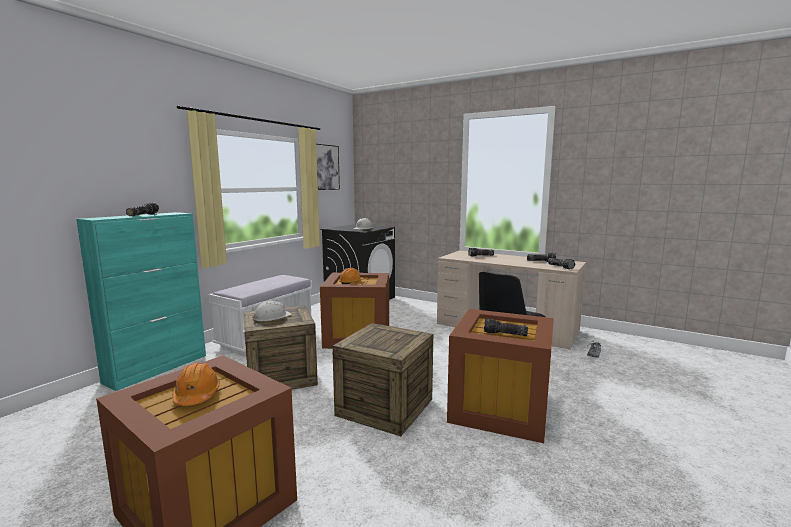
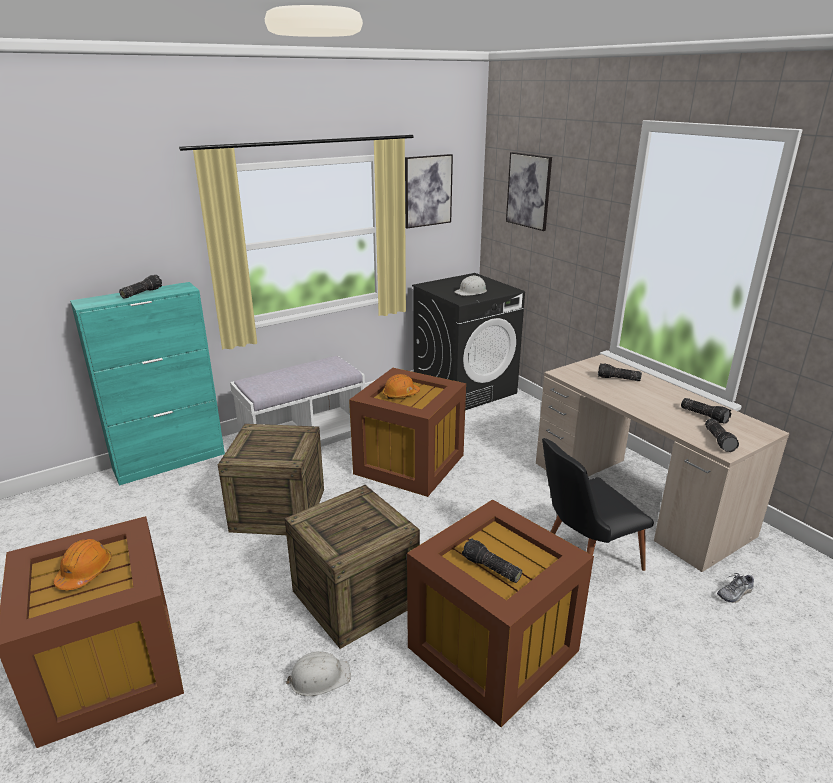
camera: 25 degrees right, 15 degrees up
white hard hat [253,301,292,321] -> white hard hat moved to [286,651,351,696]
none -> picture [506,152,552,231]

